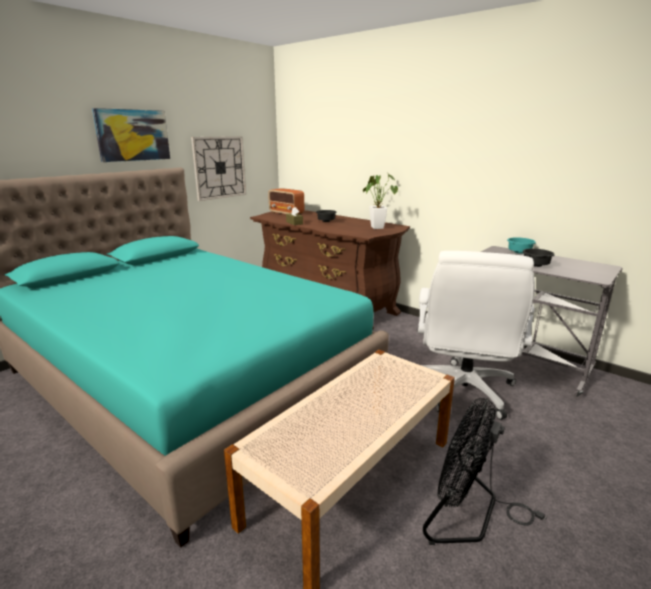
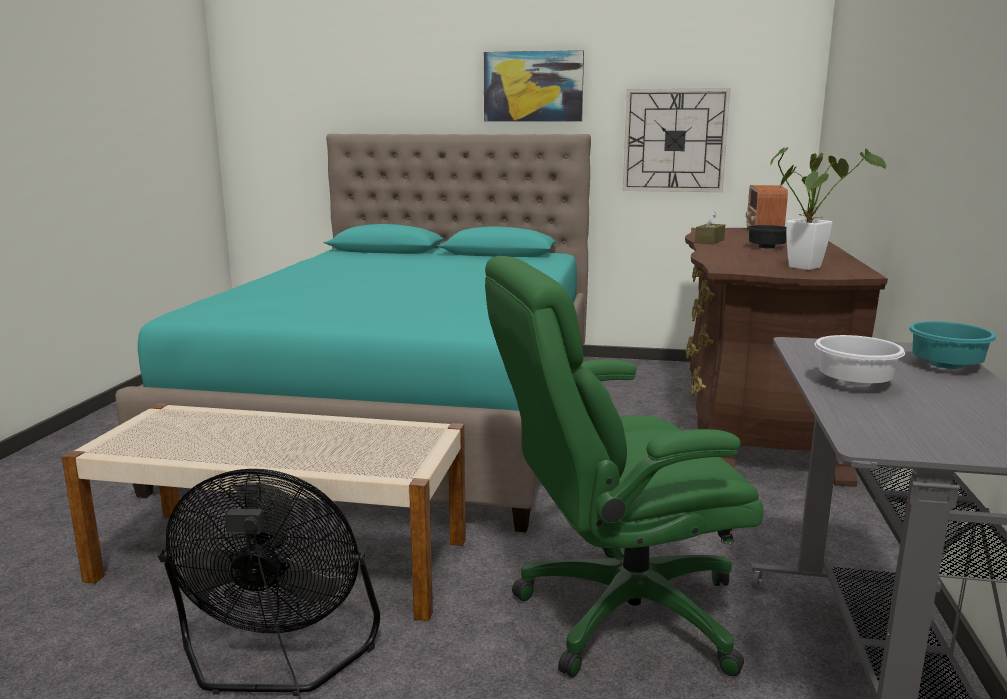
camera: 60 degrees right, 5 degrees down
white office chair [418,251,535,420] -> green office chair [485,256,764,677]
black bowl [523,248,554,267] -> white bowl [814,335,905,387]

